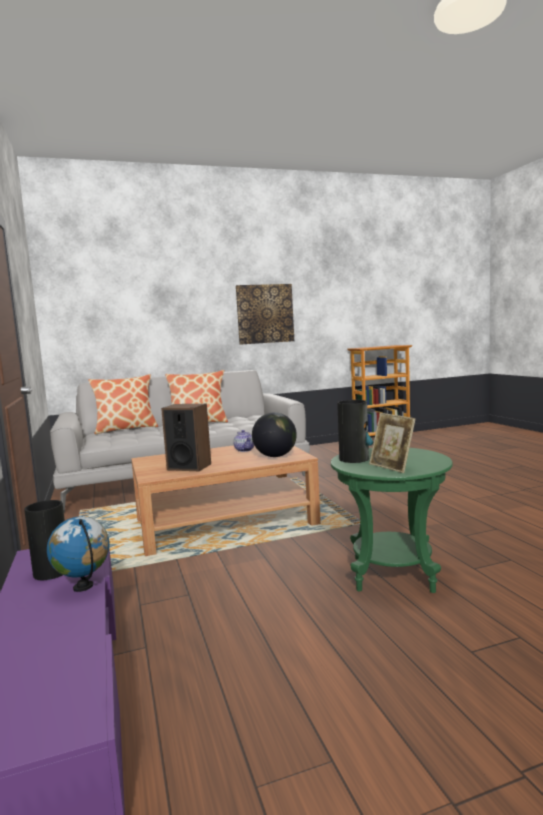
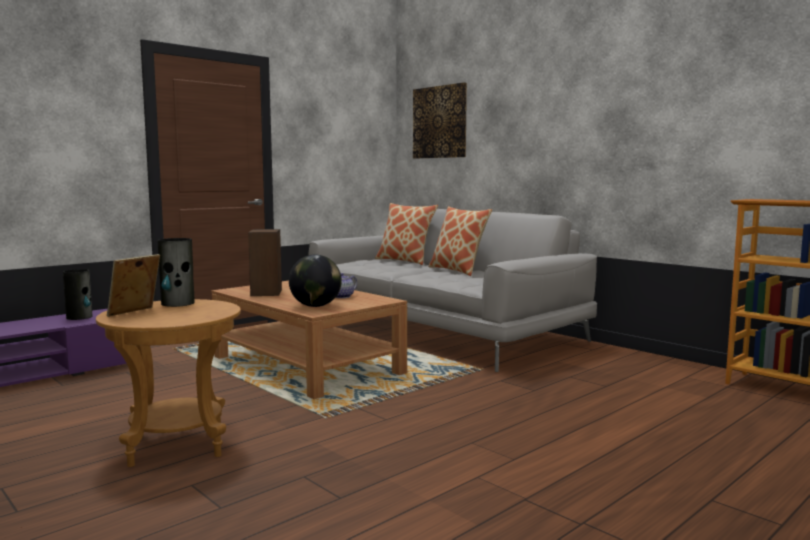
camera: 65 degrees right, 0 degrees up
globe [47,517,109,592] -> none
picture [236,284,294,345] -> picture moved to [413,82,467,159]
green side table [331,448,453,593] -> brown side table [96,299,241,467]

